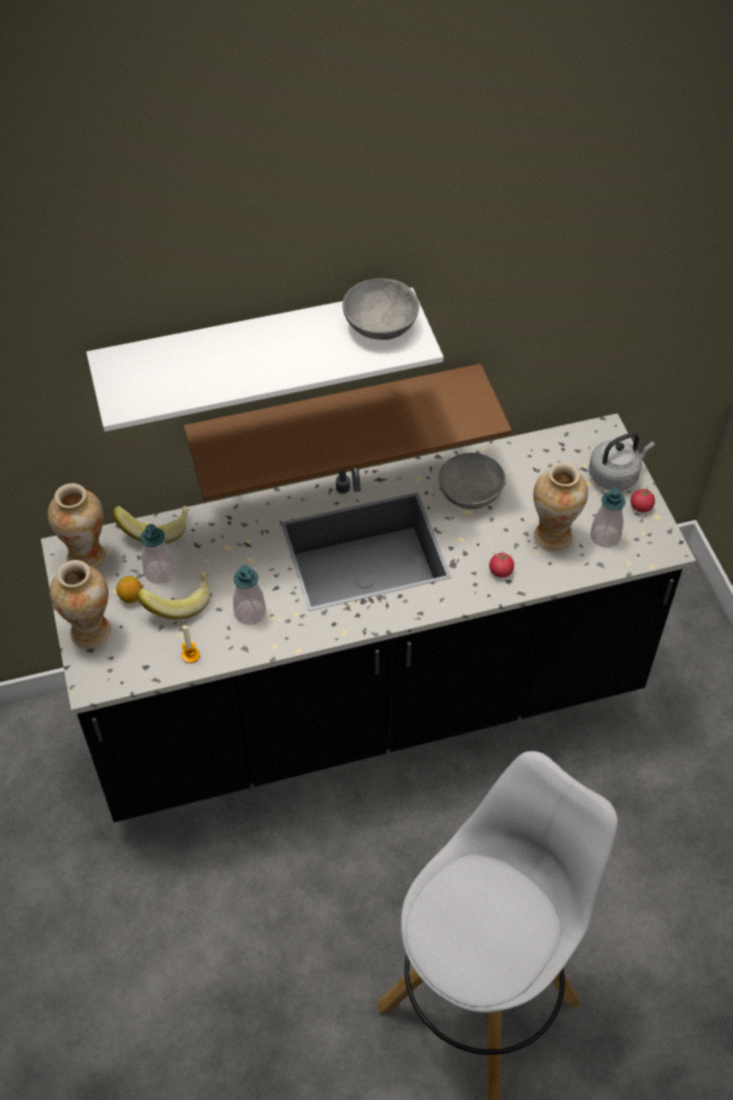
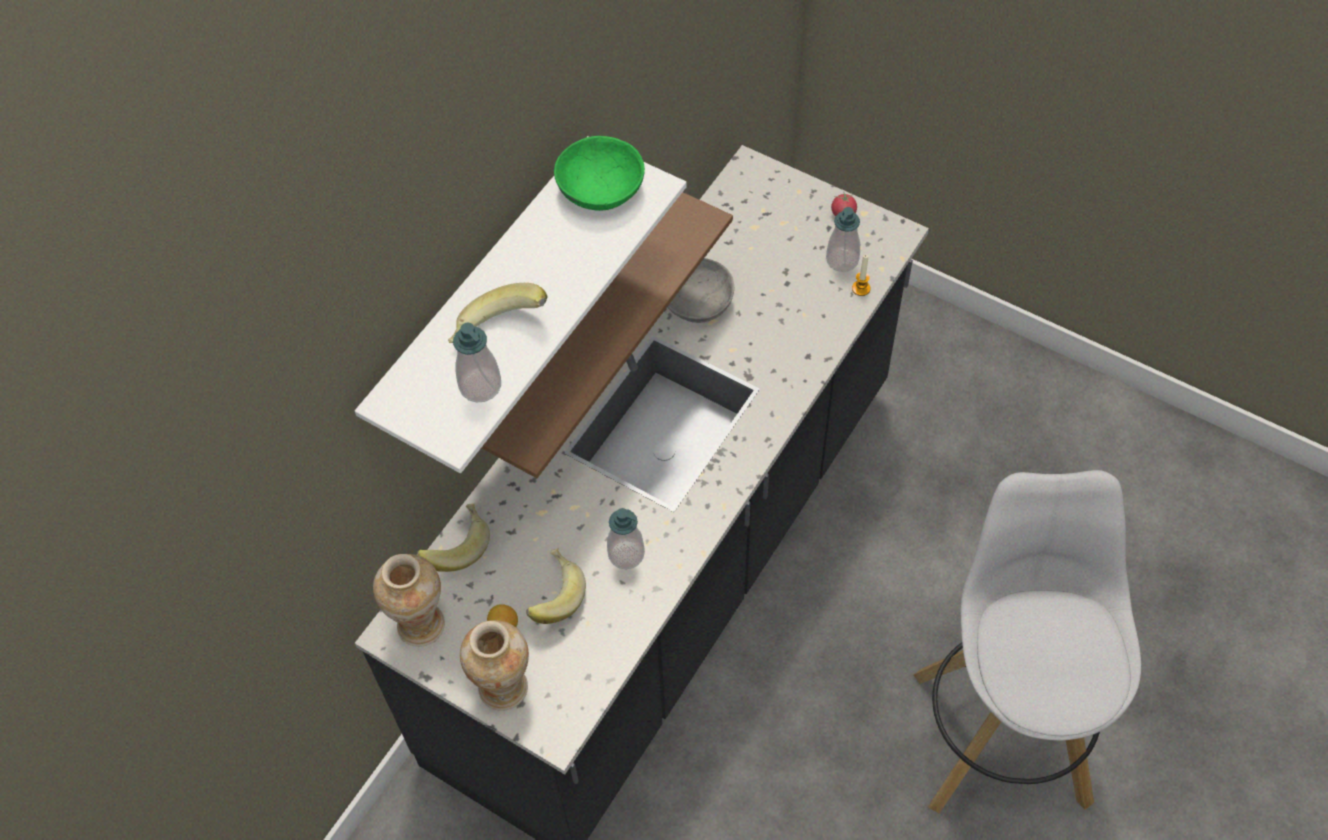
camera: 40 degrees left, 5 degrees up
soap dispenser [140,524,175,584] -> soap dispenser moved to [453,323,501,403]
candle [182,625,200,663] -> candle moved to [852,254,871,296]
grey bowl [343,278,419,340] -> green bowl [554,136,645,211]
tomato [489,551,514,578] -> none
vase [533,462,588,552] -> none
grey kettle [589,432,655,491] -> none
none -> banana [448,283,547,343]

